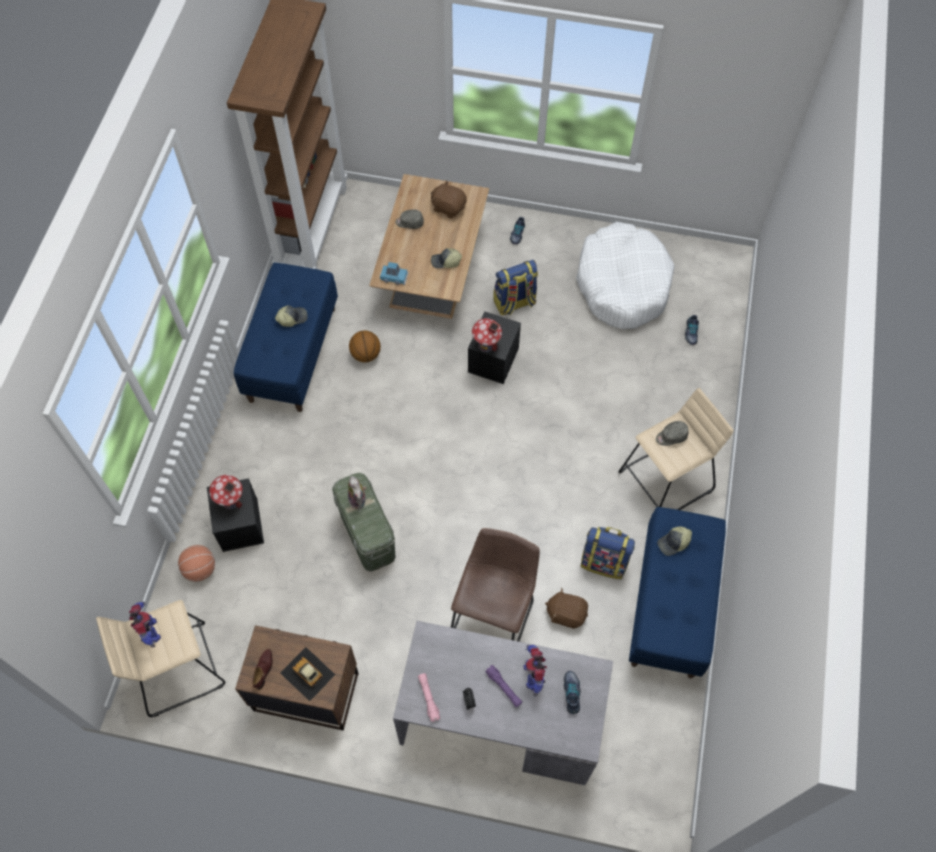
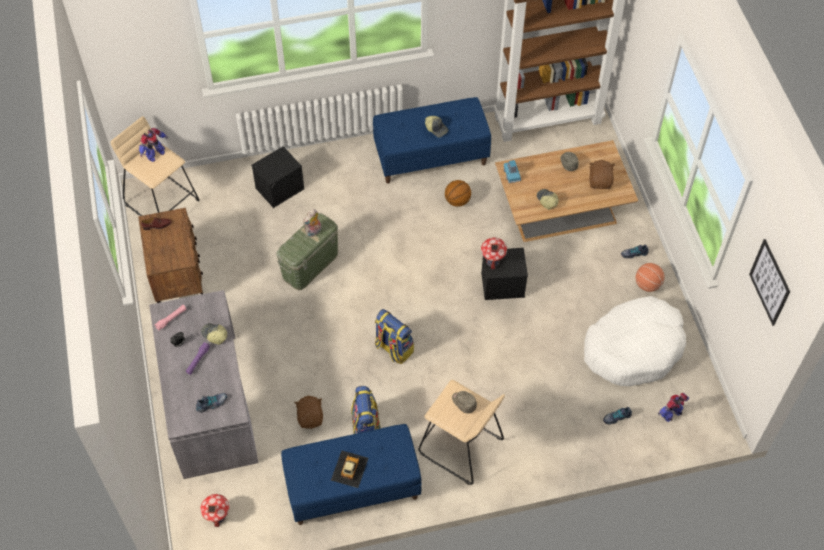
camera: 65 degrees right, 5 degrees down
basketball [178,545,215,581] -> basketball moved to [635,263,665,292]
toy house [209,475,243,509] -> toy house moved to [200,494,229,527]
toy car [280,647,335,701] -> toy car moved to [331,451,369,488]
brown stool [451,528,540,642] -> none
backpack [494,260,538,315] -> backpack moved to [375,309,414,364]
toy robot [523,645,547,696] -> toy robot moved to [658,393,689,422]
cap [657,526,692,556] -> cap moved to [201,323,227,345]
none -> picture [749,239,790,326]

